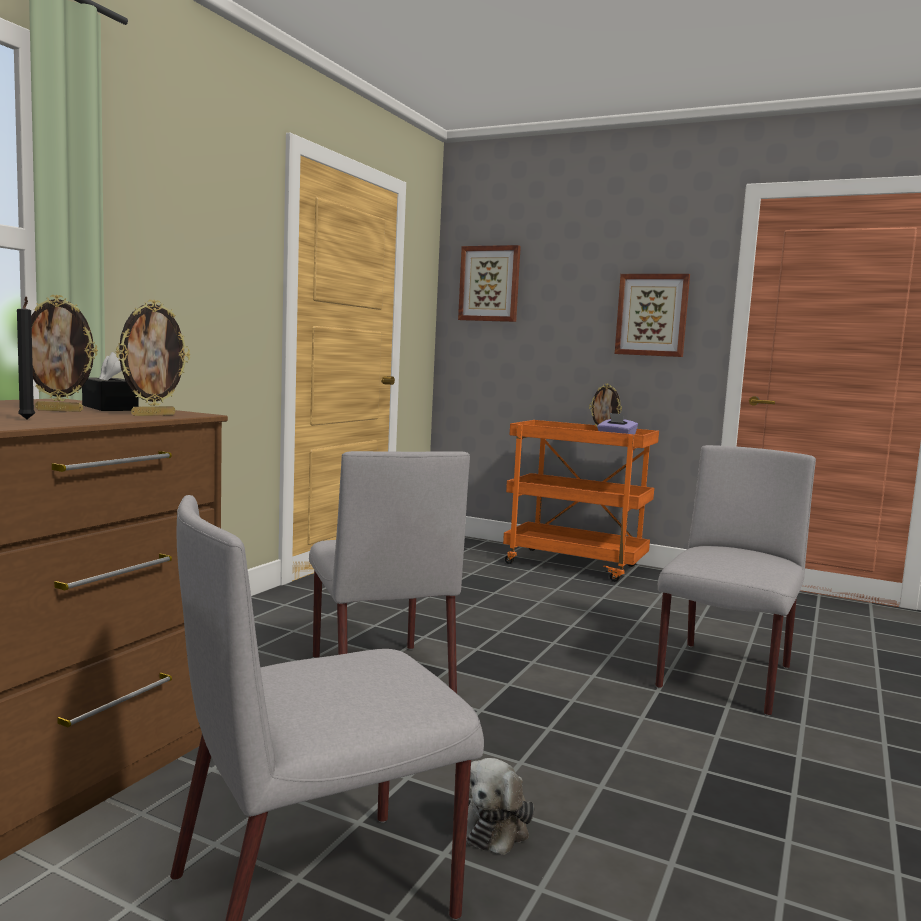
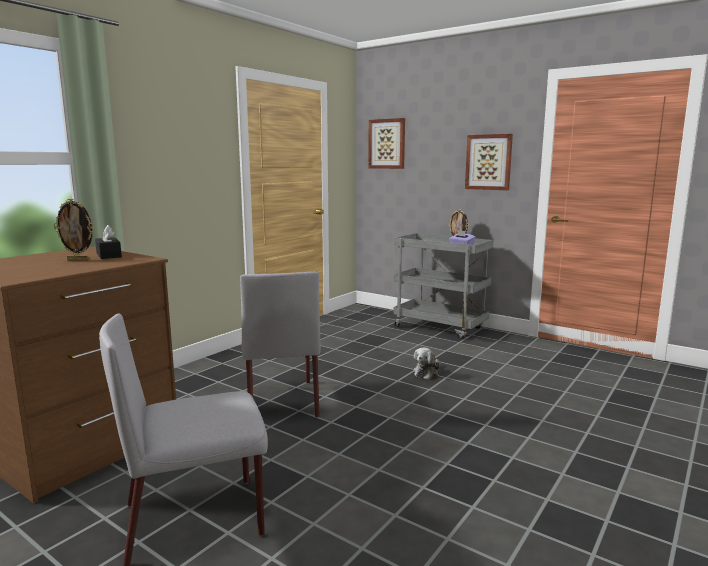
camera: 10 degrees right, 5 degrees up
black candle [17,297,35,419] -> none
picture frame [116,300,190,416] -> none
plush toy [466,758,535,855] -> plush toy moved to [414,347,440,379]
orange cart [503,420,659,582] -> grey cart [393,233,493,340]
grey chair [656,445,816,716] -> none

